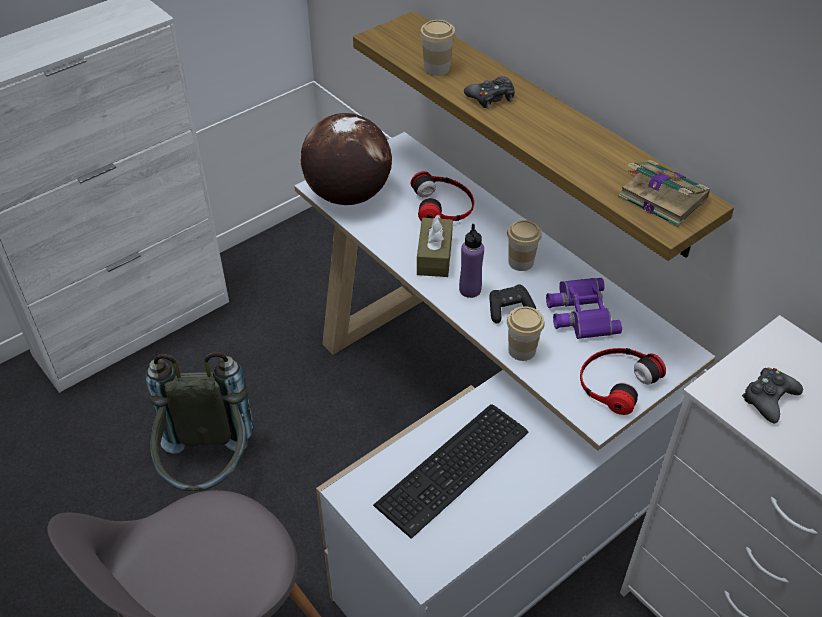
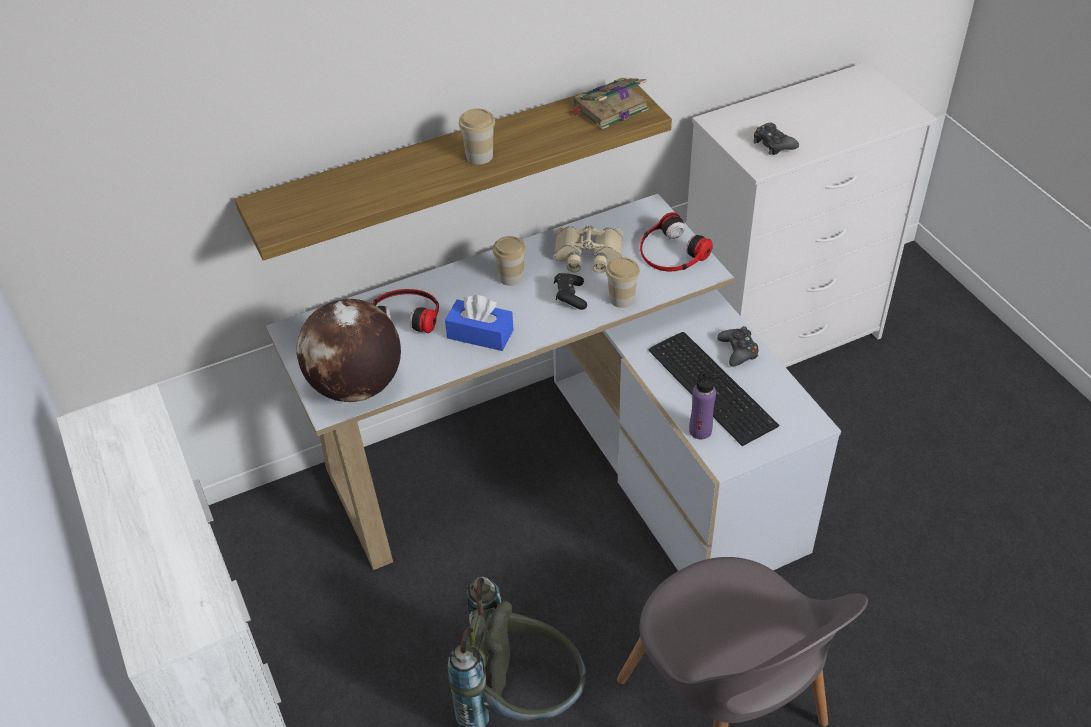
camera: 75 degrees left, 0 degrees up
brown tissue box [417,214,453,277] -> blue tissue box [445,295,513,351]
cup [420,20,456,76] -> cup moved to [459,108,495,165]
purple bottle [459,224,484,298] -> purple bottle moved to [689,372,719,439]
black game controller [464,76,514,109] -> black game controller moved to [717,326,758,367]
purple binoculars [546,278,622,339] -> beige binoculars [554,225,623,273]

